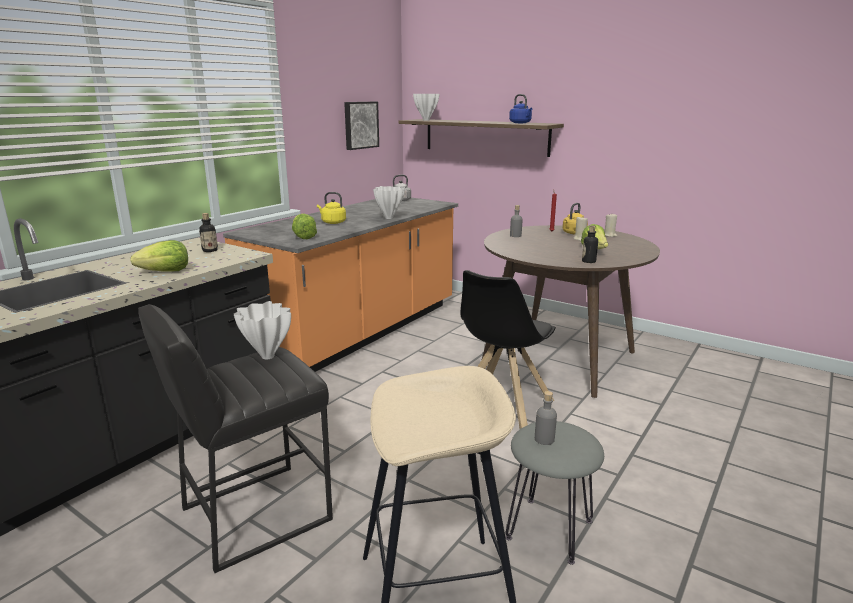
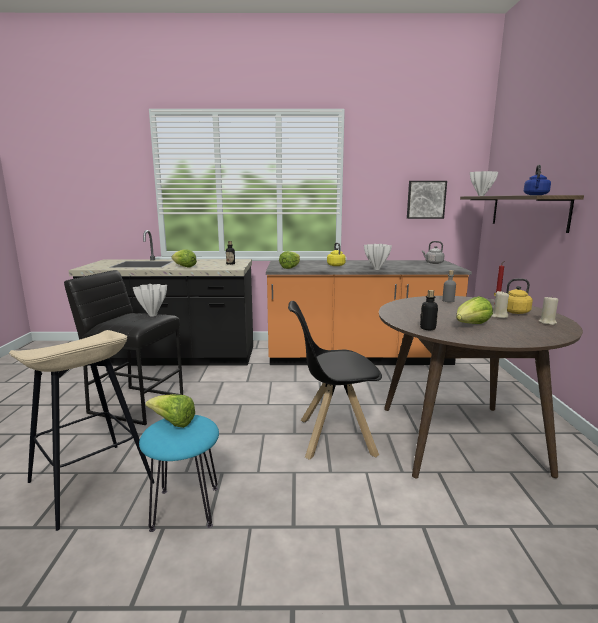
camera: 55 degrees right, 5 degrees down
grey stool [505,421,604,565] -> turquoise stool [139,415,219,532]
grey bottle [535,391,557,445] -> lettuce [145,394,195,428]

